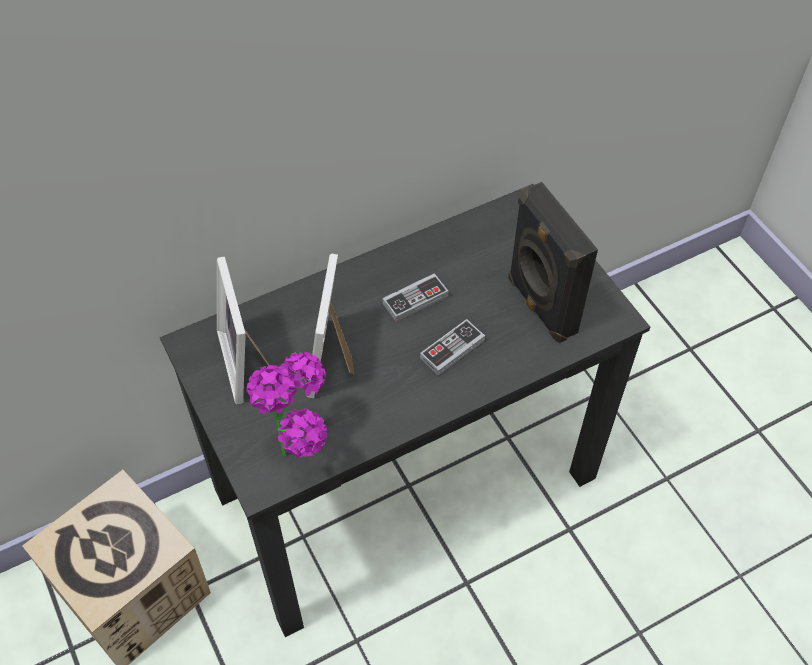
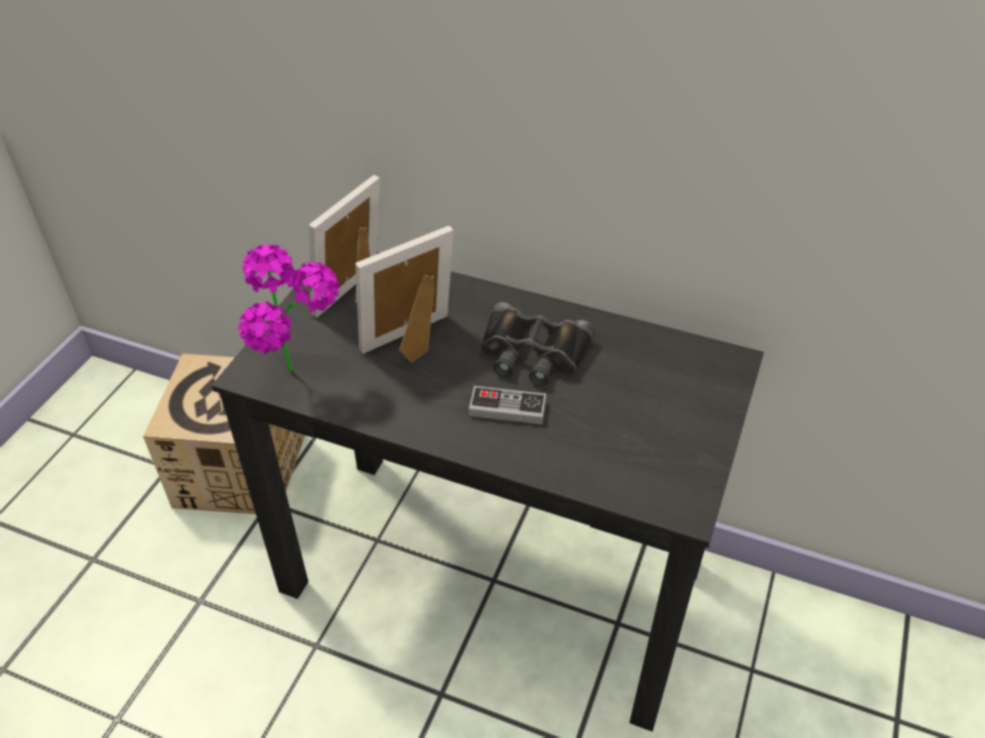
camera: 50 degrees right, 10 degrees down
game controller [383,273,448,322] -> black binoculars [480,302,596,385]
black speaker [508,182,598,343] -> none

